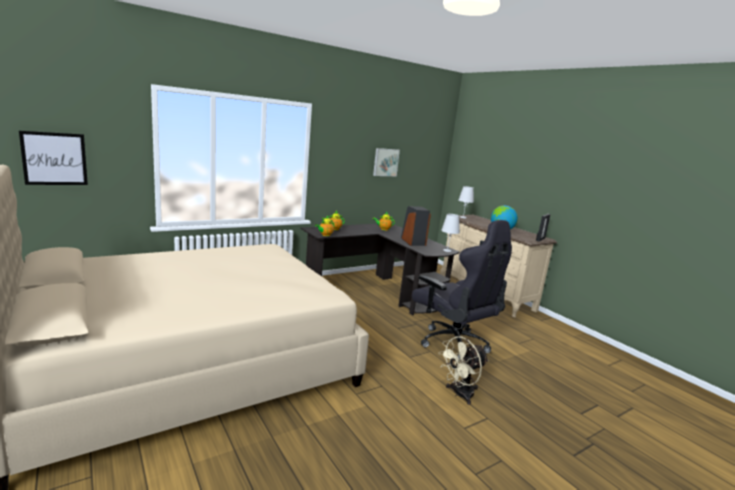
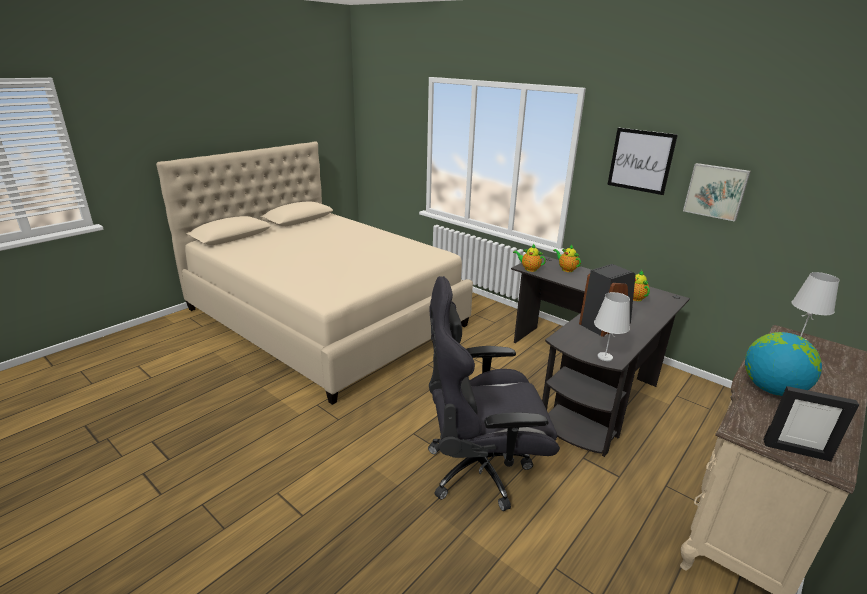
camera: 75 degrees right, 10 degrees up
picture [19,131,88,185] -> picture moved to [607,128,678,195]
black office chair [412,220,512,362] -> black office chair turned 45 degrees clockwise [428,276,560,511]
beige fan [438,336,489,405] -> none

